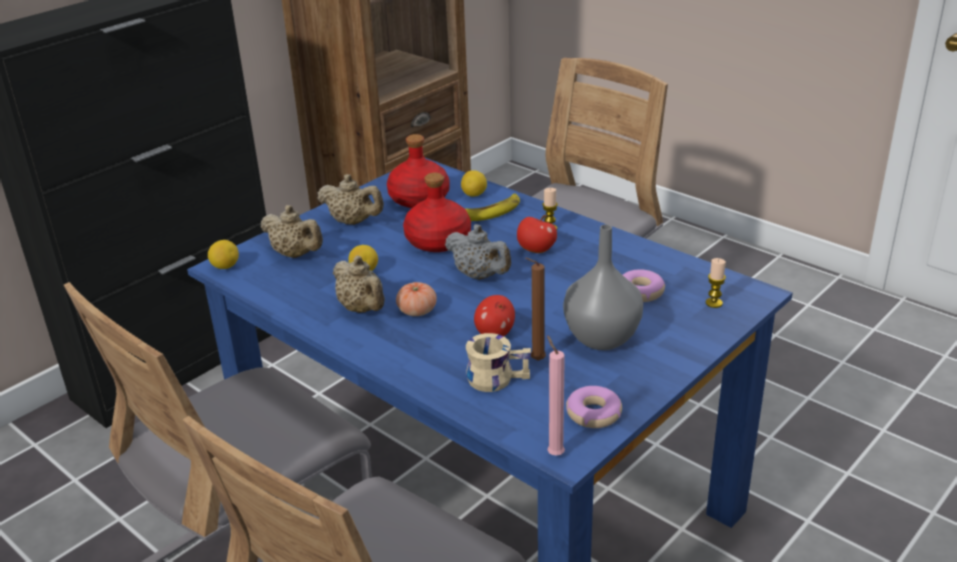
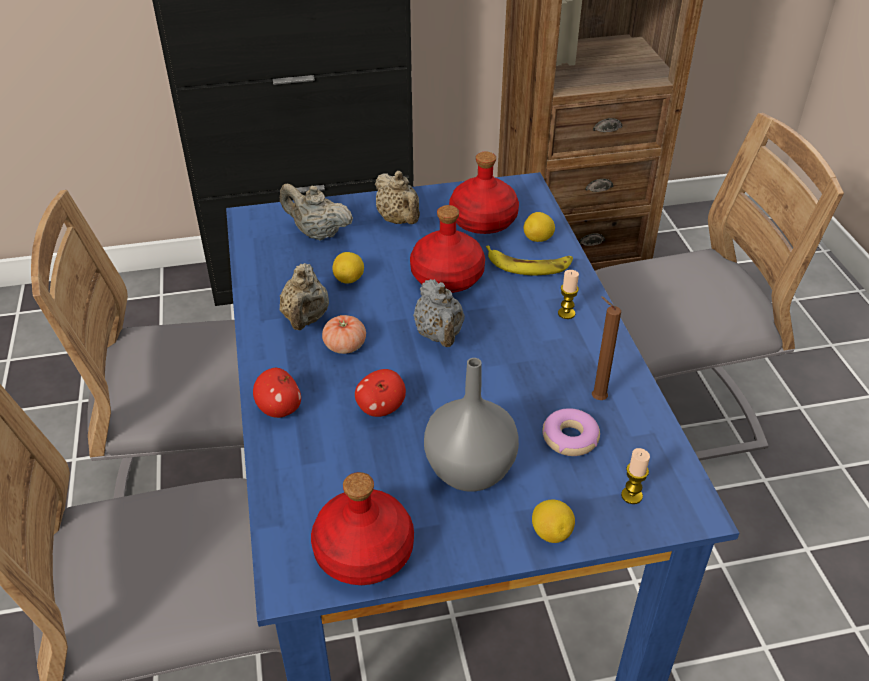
camera: 35 degrees right, 10 degrees up
lemon [208,240,239,269] -> lemon moved to [532,499,575,543]
beige teapot [261,205,323,258] -> beige teapot turned 135 degrees clockwise [280,183,353,241]
beige mug [466,333,531,392] -> none
apple [517,215,557,253] -> apple moved to [253,368,301,418]
brown candle [525,258,546,361] -> brown candle moved to [592,296,621,400]
pink candle [547,335,565,456] -> none
donut [566,386,622,428] -> red bottle [311,472,414,585]

